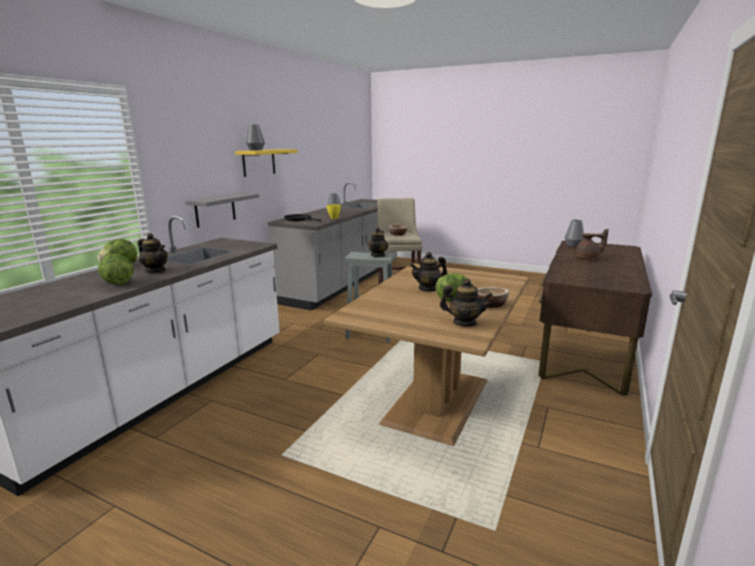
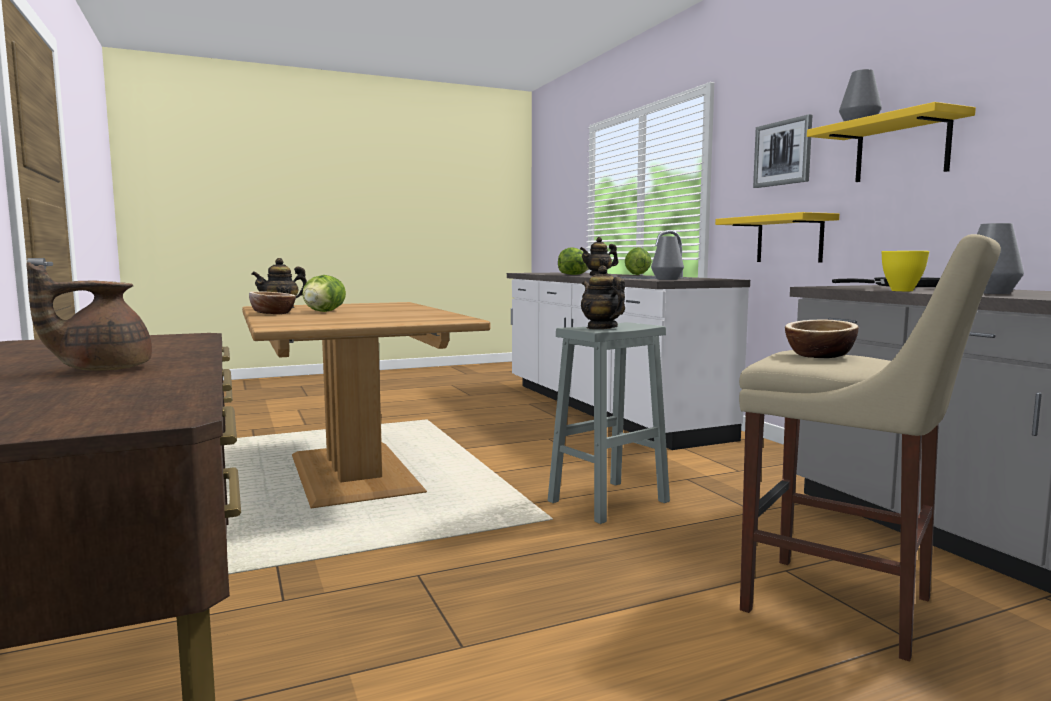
camera: 130 degrees right, 10 degrees down
grey shelf [185,193,259,228] -> yellow shelf [715,212,839,263]
teapot [410,252,447,292] -> none
grey vase [564,220,584,247] -> grey vase moved to [651,236,684,280]
none -> picture [753,114,812,188]

